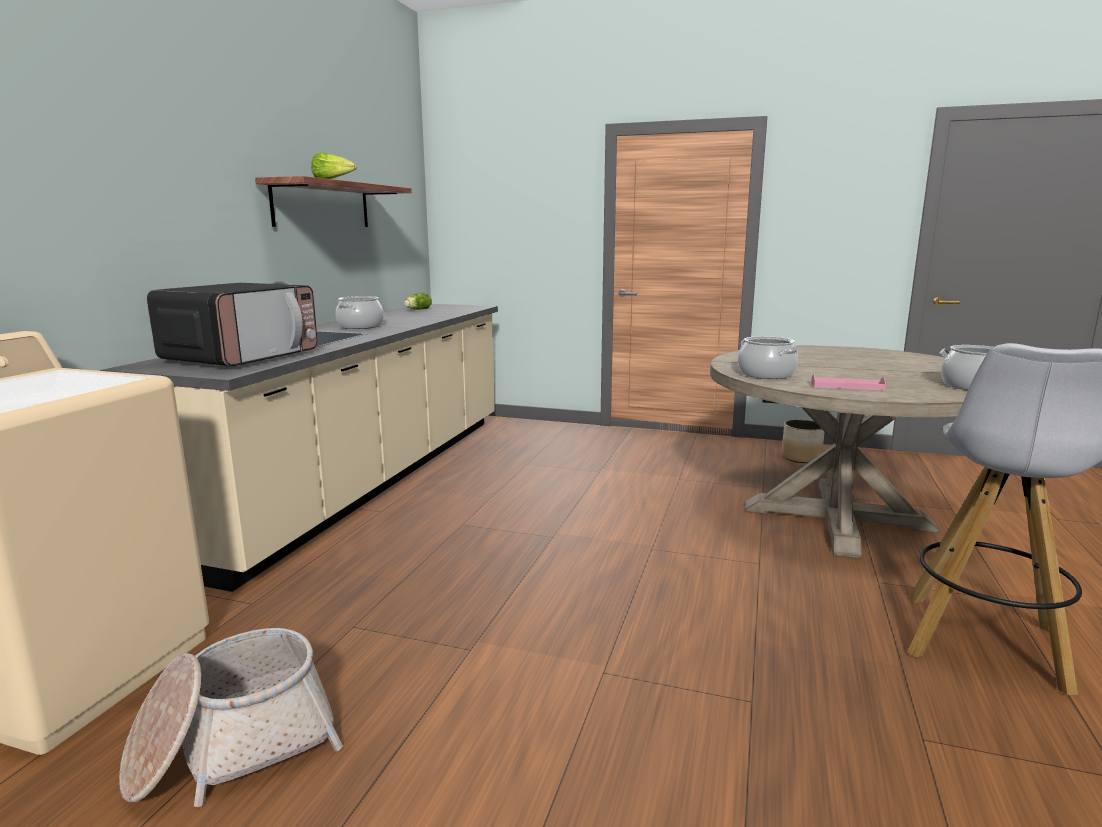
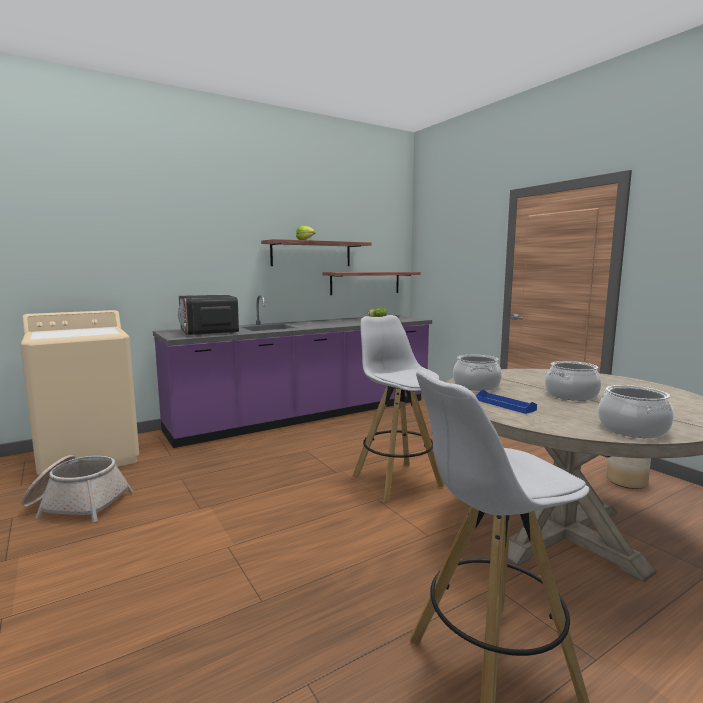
camera: 40 degrees right, 5 degrees down
beige counter [100,281,498,592] -> purple counter [153,295,432,448]
microwave [147,283,318,367] -> microwave turned 90 degrees clockwise [178,295,239,336]
cooking pot [336,296,384,329] -> cooking pot moved to [545,361,601,401]
pink tray [811,374,886,390] -> blue tray [476,389,537,414]
none -> shelf [323,272,421,295]
none -> white stool [353,315,445,502]

